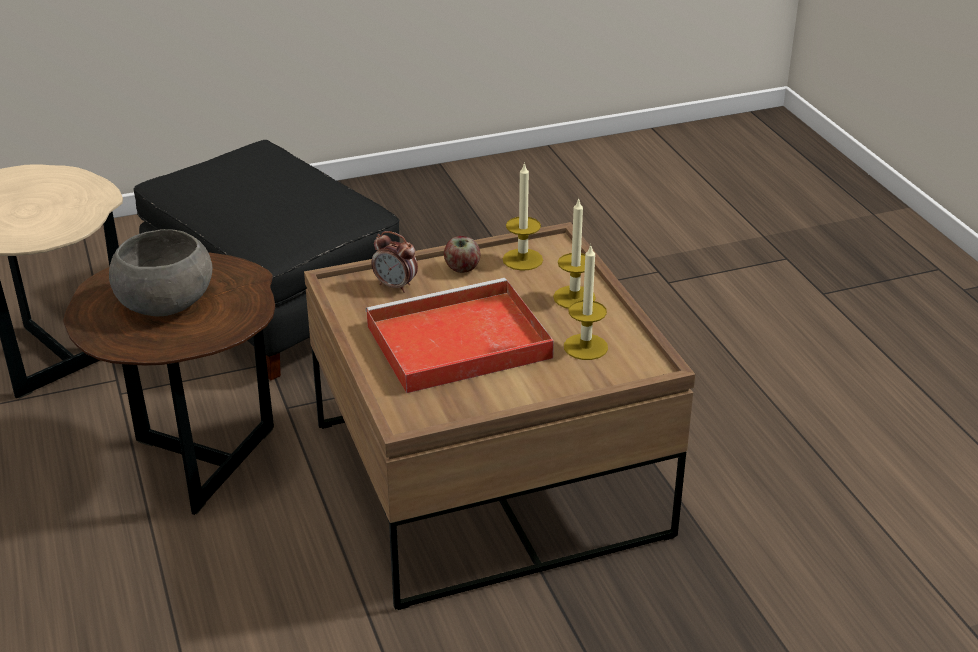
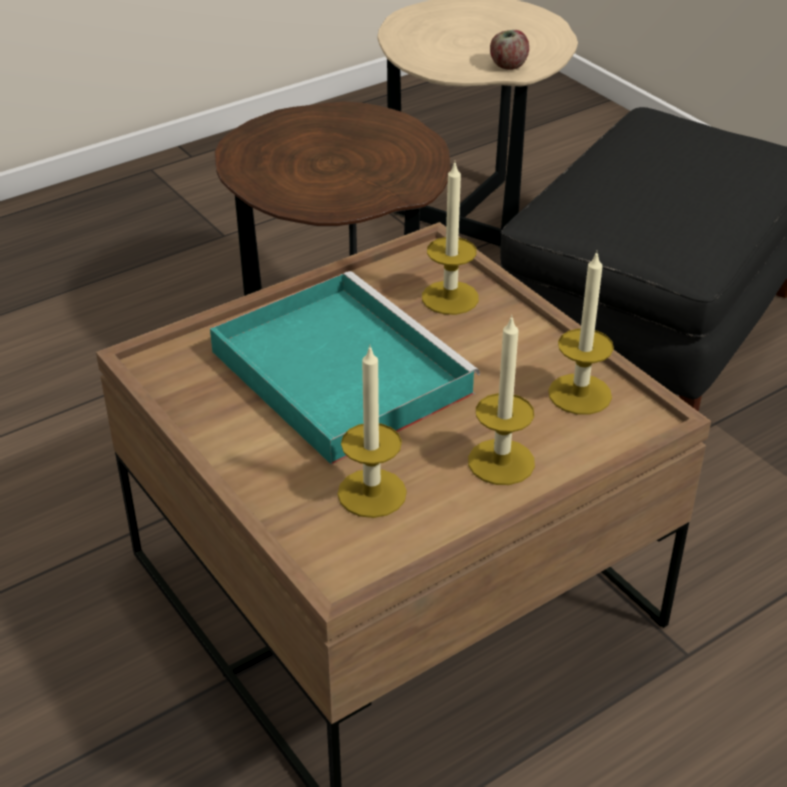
camera: 75 degrees right, 5 degrees up
grey bowl [109,229,212,316] -> none
red tray [365,278,554,393] -> turquoise tray [210,271,480,465]
alarm clock [371,231,418,293] -> candle [422,161,479,315]
apple [444,236,480,273] -> apple moved to [490,30,529,70]

